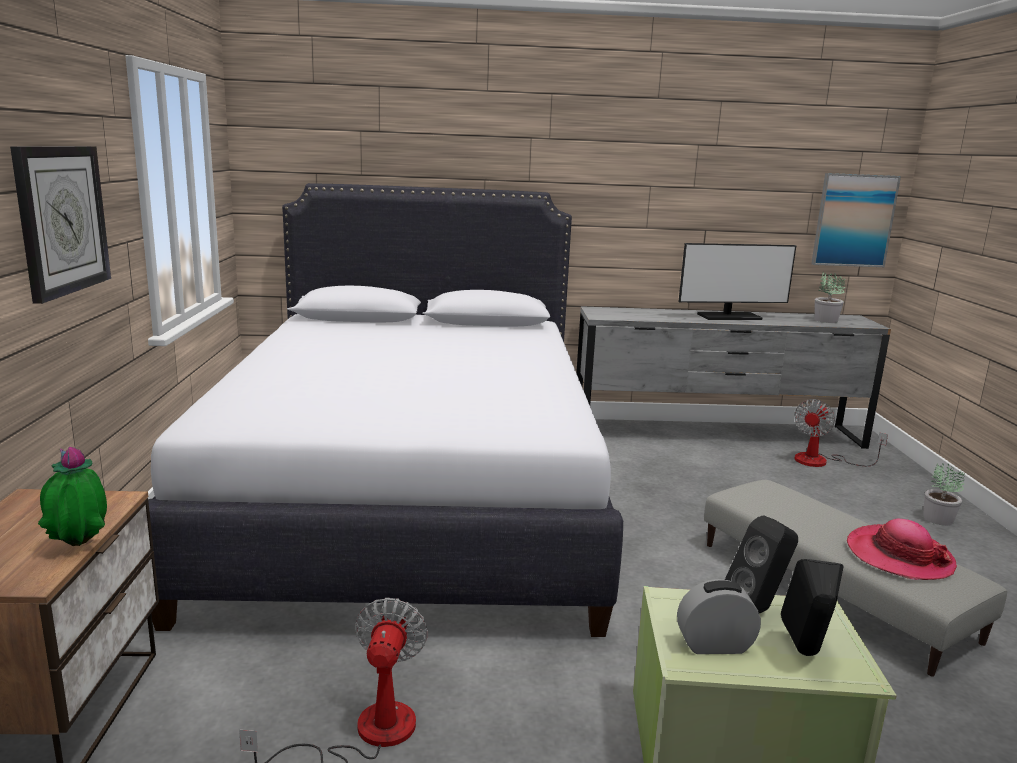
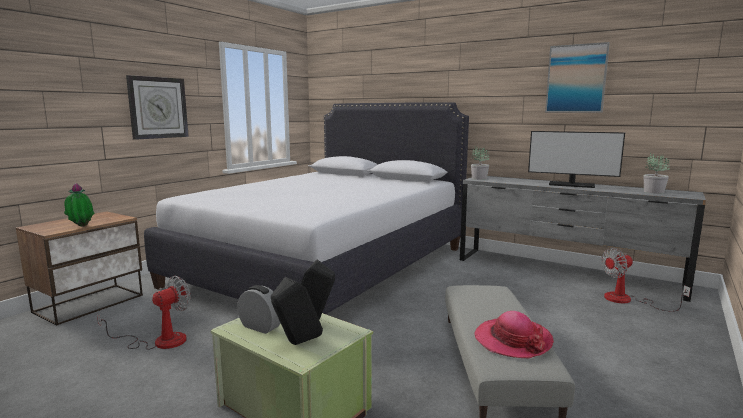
camera: 35 degrees right, 5 degrees down
picture [811,173,901,267] -> picture moved to [545,42,610,112]
potted plant [923,463,965,526] -> potted plant moved to [471,146,490,180]

